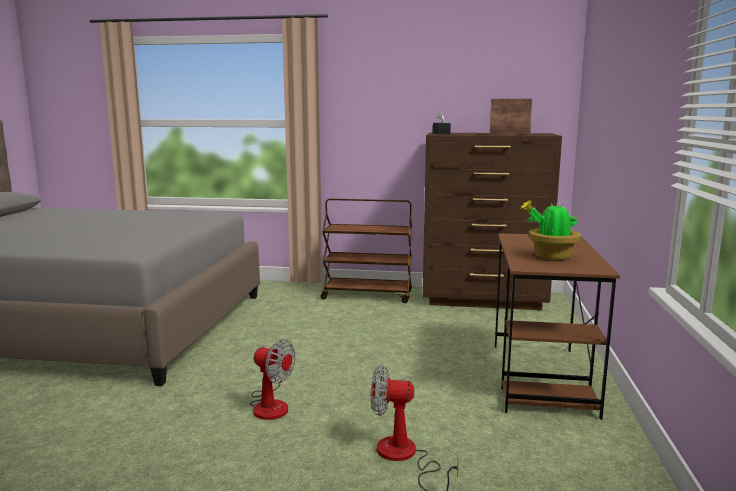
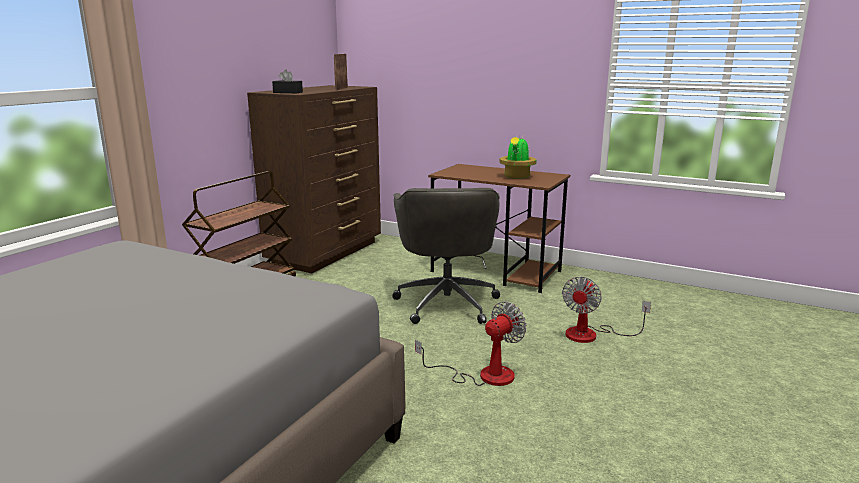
camera: 70 degrees left, 5 degrees up
none -> grey office chair [392,188,500,324]

